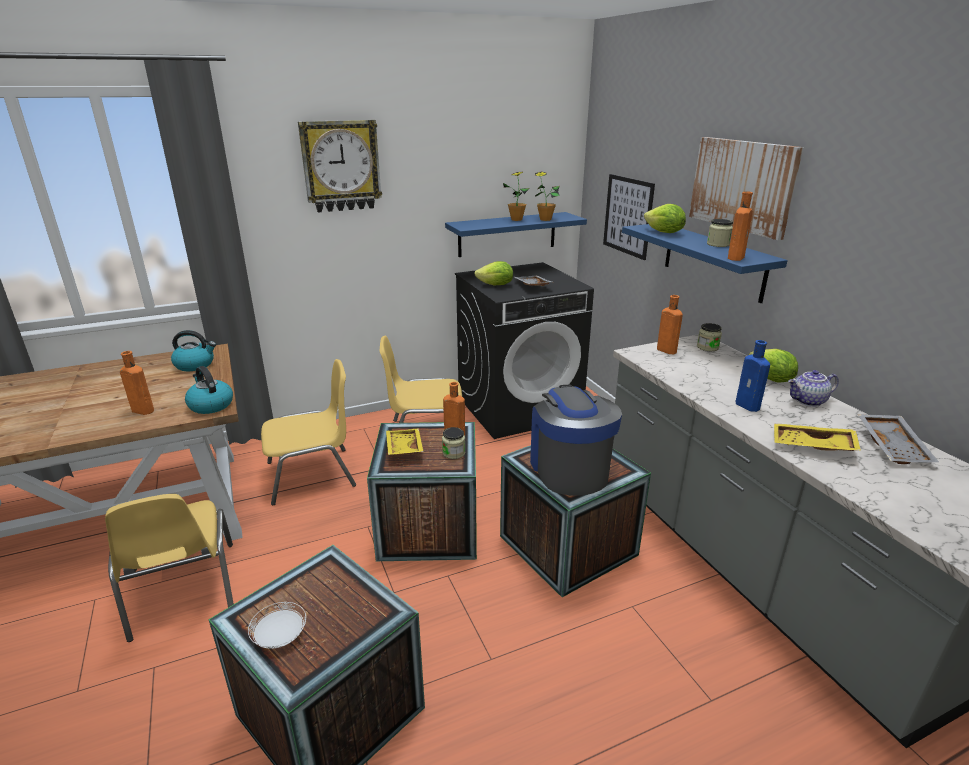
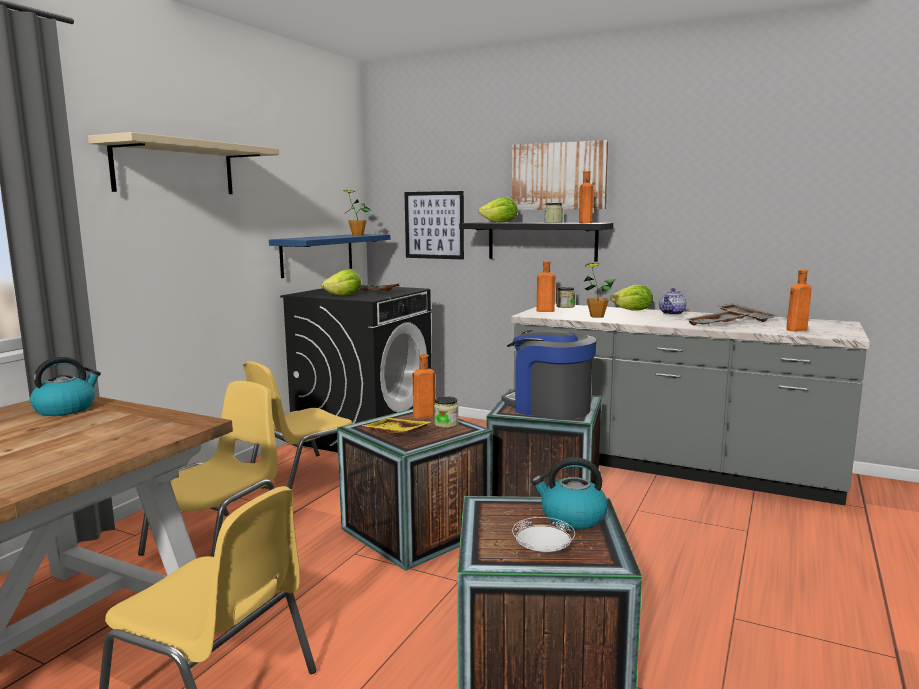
camera: 40 degrees left, 15 degrees down
orange bottle [120,351,154,415] -> orange bottle moved to [786,270,812,331]
kettle [185,366,233,414] -> kettle moved to [532,457,608,529]
wall clock [298,120,382,213] -> beige shelf [88,132,279,194]
potted plant [503,172,530,221] -> potted plant moved to [584,263,615,318]
blue shelf [622,224,788,303] -> black shelf [459,222,613,262]
blue bottle [736,340,770,412] -> none
yellow tray [774,424,861,451] -> grey tray [685,310,749,325]

